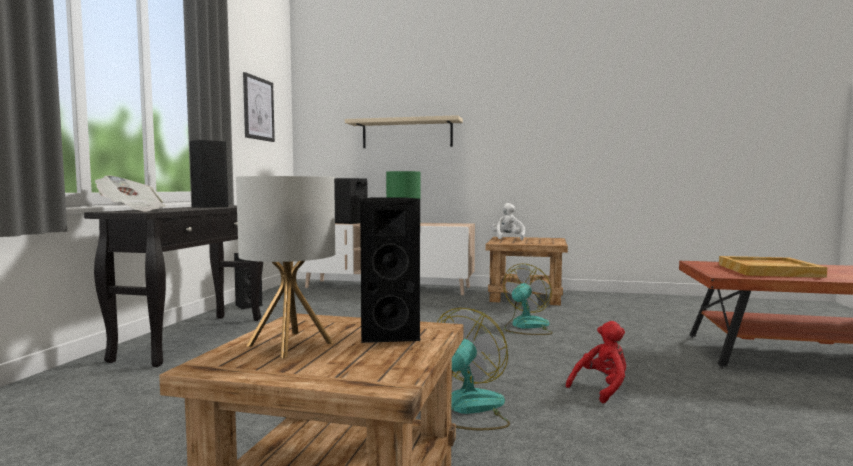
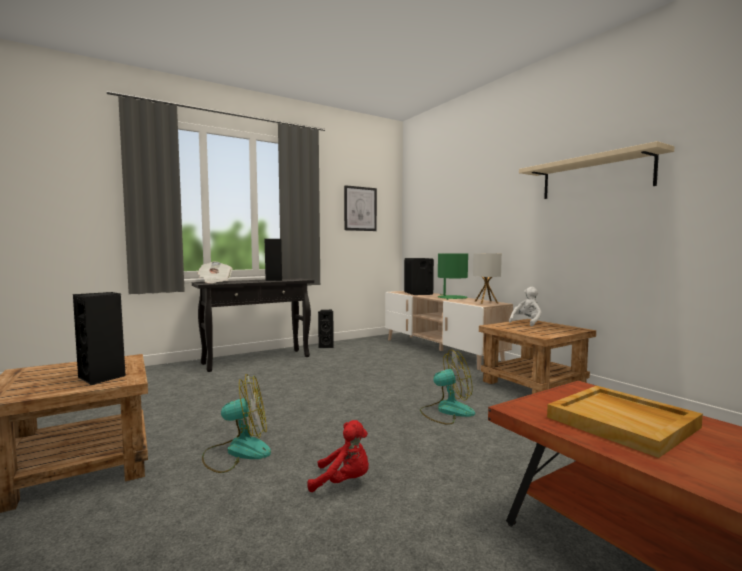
camera: 45 degrees right, 0 degrees up
table lamp [236,176,335,358] -> table lamp moved to [473,253,502,304]
beige shelf [345,115,463,148] -> beige shelf moved to [519,141,675,199]

